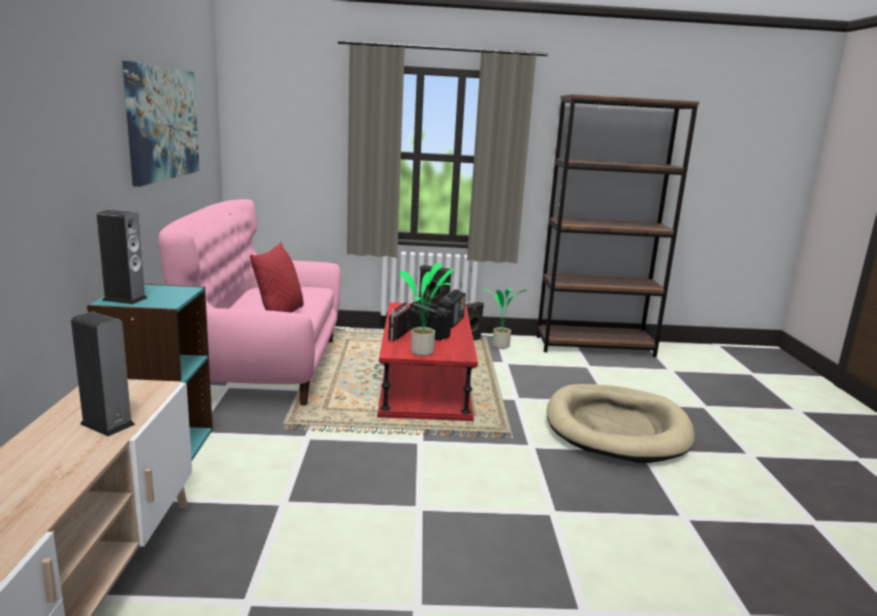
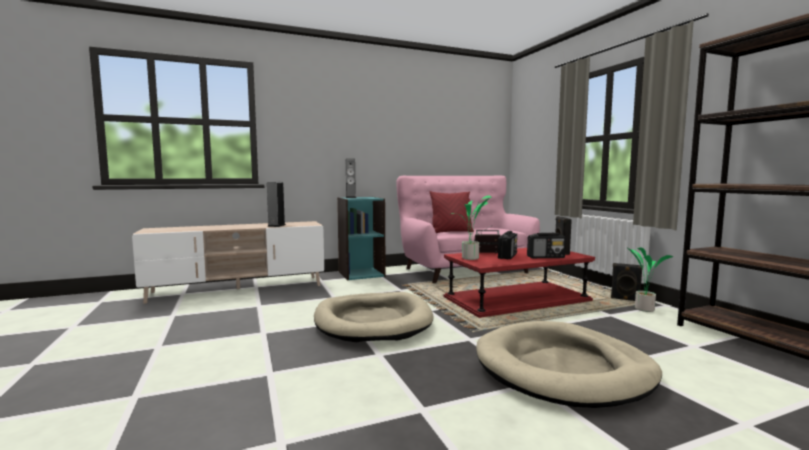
camera: 70 degrees right, 10 degrees down
picture [122,61,199,187] -> none
none -> beige dog bed [314,292,434,342]

